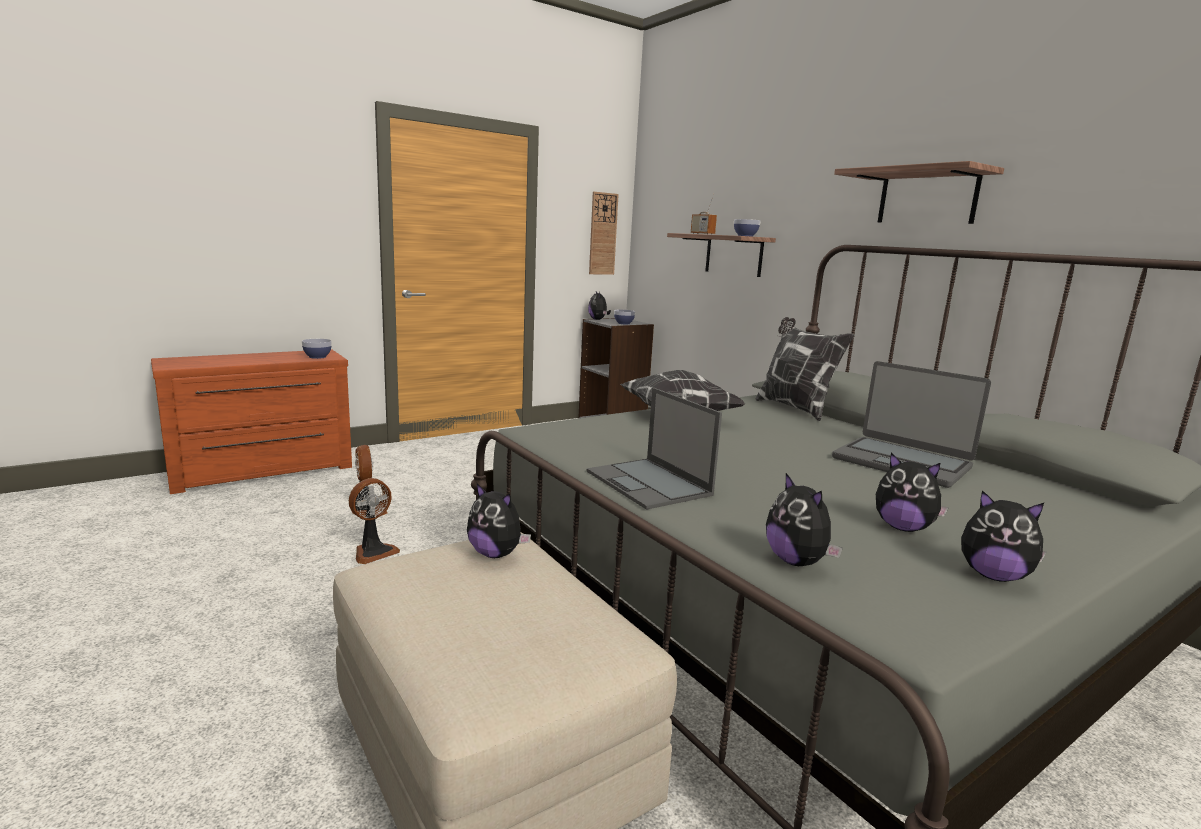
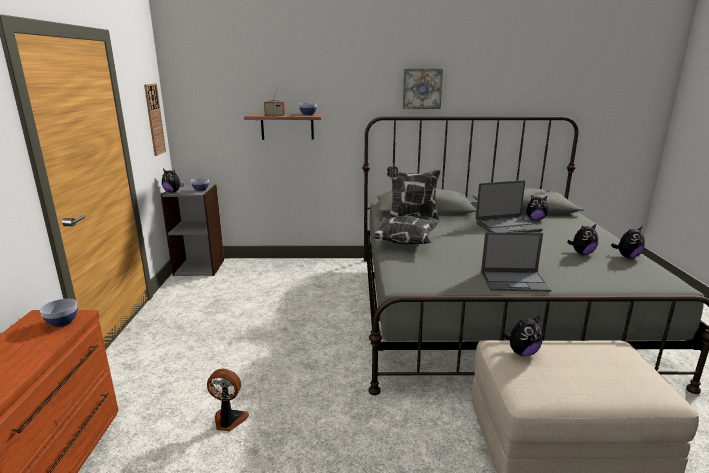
camera: 55 degrees left, 5 degrees up
fan [349,478,400,564] -> none
plush toy [766,473,843,566] -> plush toy moved to [526,195,548,220]
shelf [834,161,1004,224] -> picture [403,69,443,109]

